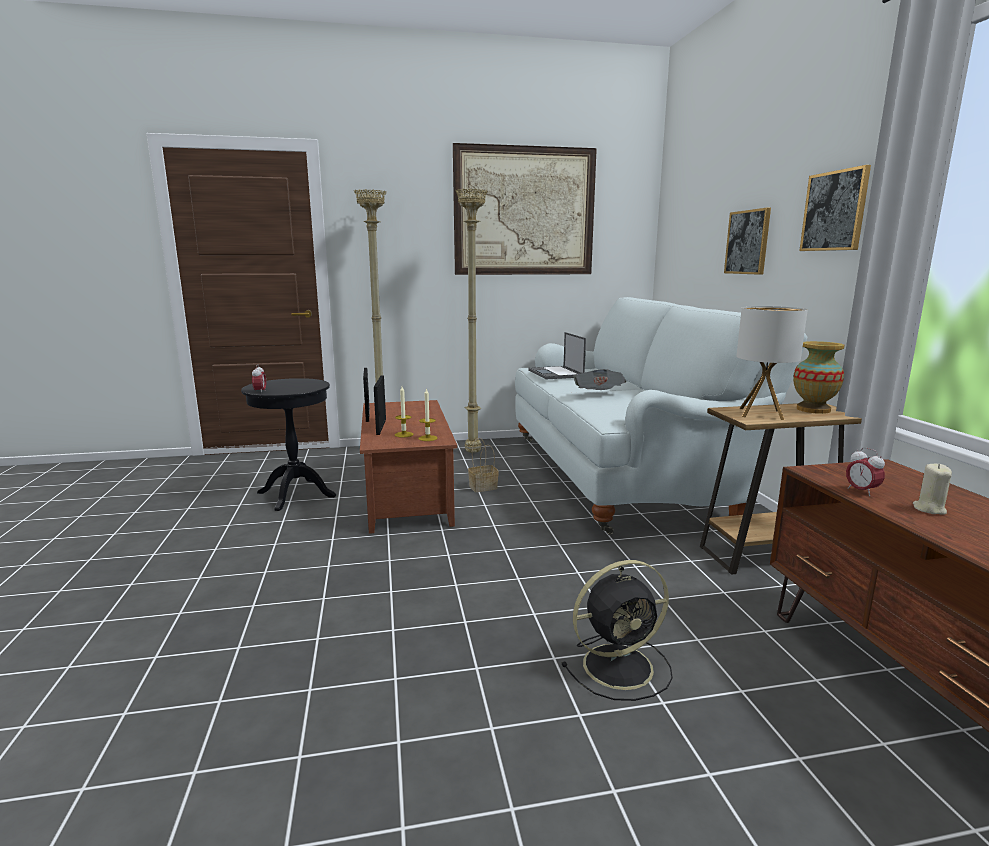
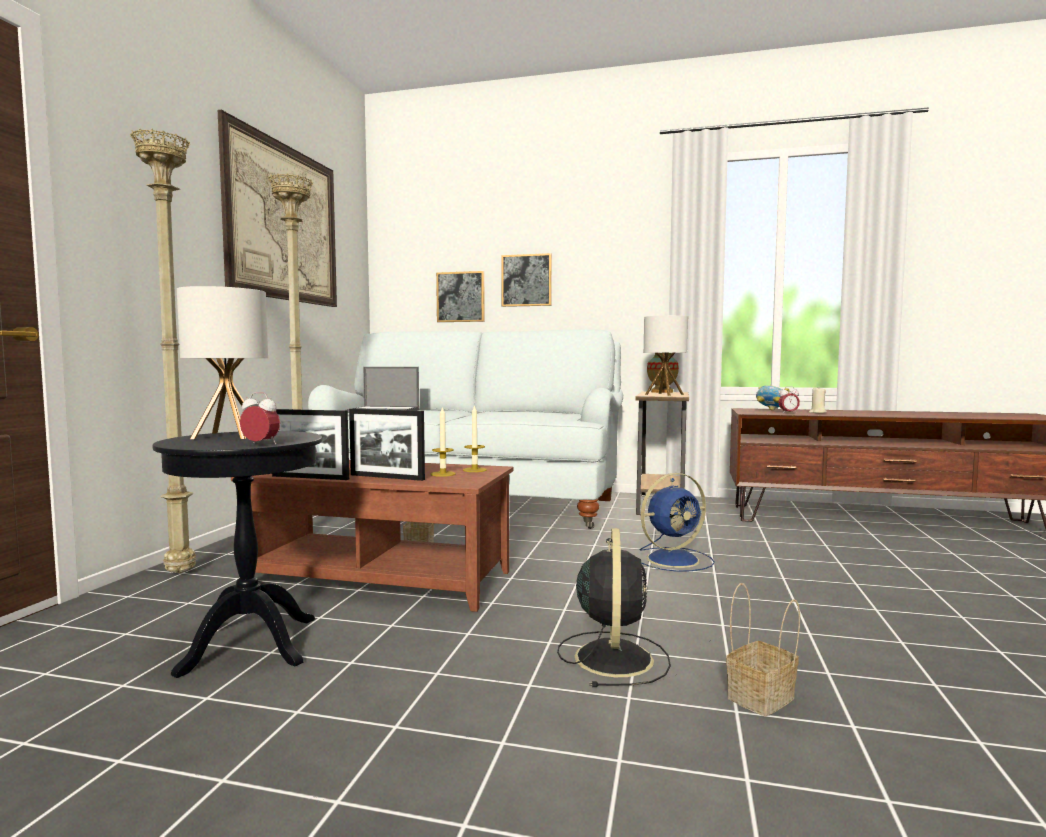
camera: 65 degrees left, 10 degrees down
black fan [561,560,673,701] -> black fan moved to [557,528,671,687]
newspaper [572,369,626,390] -> none
picture [799,165,871,251] -> picture moved to [436,271,485,322]
none -> table lamp [177,286,268,439]
none -> blue fan [640,473,715,572]
none -> basket [726,583,800,716]
none -> bowl [756,385,789,411]

